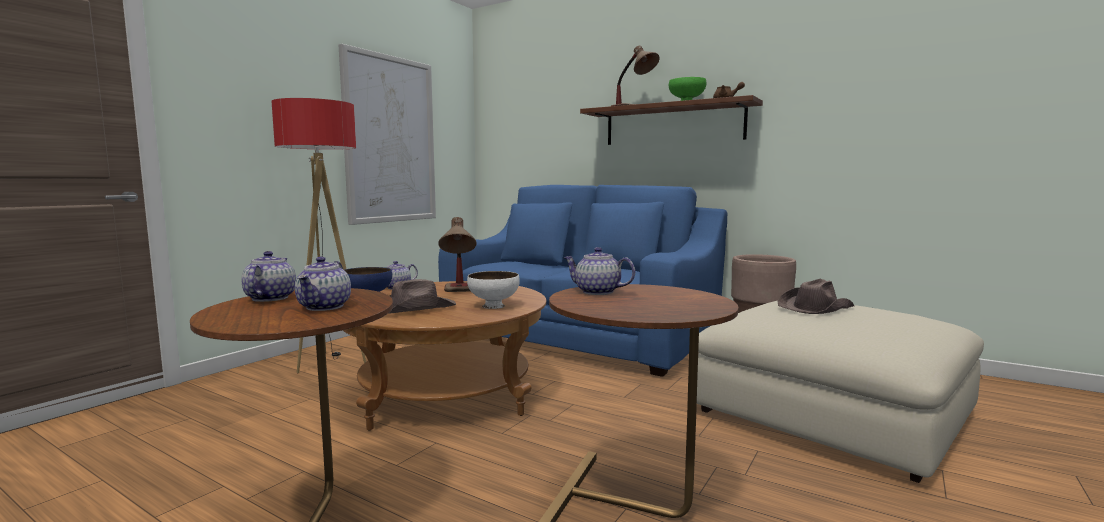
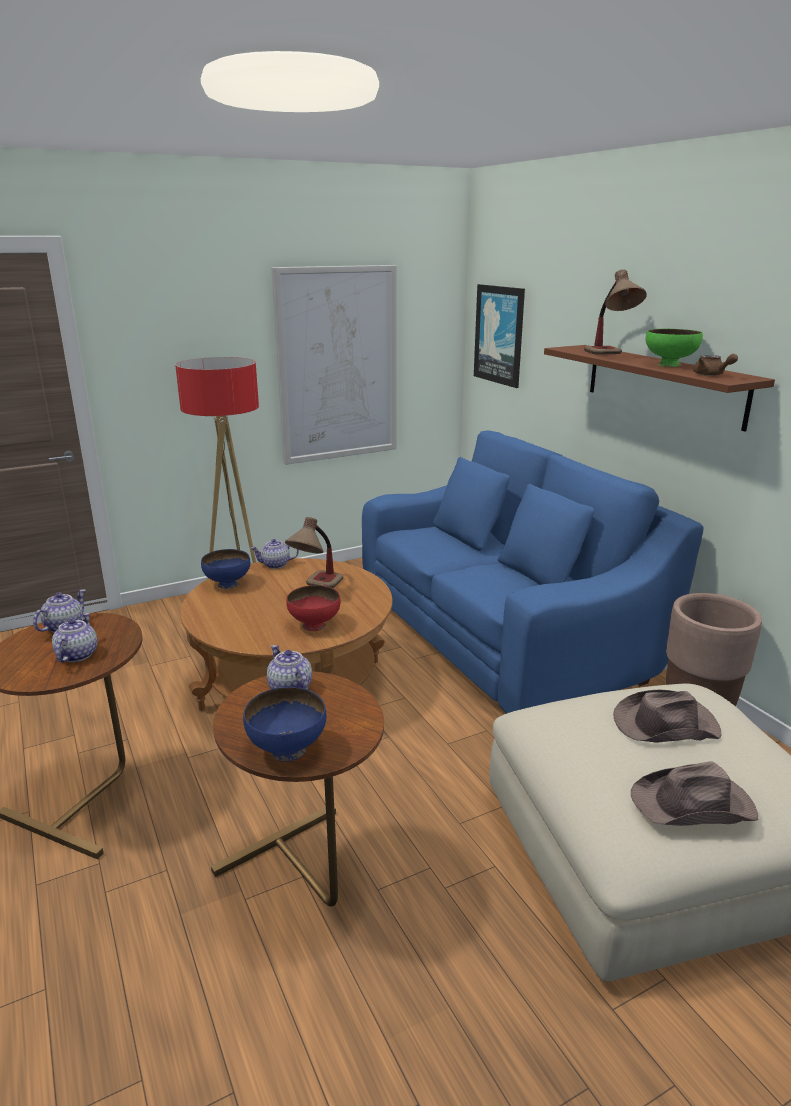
camera: 30 degrees right, 15 degrees up
teapot [295,257,351,311] -> teapot turned 150 degrees clockwise [52,613,97,662]
brown hat [389,279,456,313] -> brown hat moved to [631,762,758,826]
white bowl [467,271,520,309] -> red bowl [286,585,340,631]
none -> blue bowl [243,687,326,762]
none -> picture [474,284,525,388]

